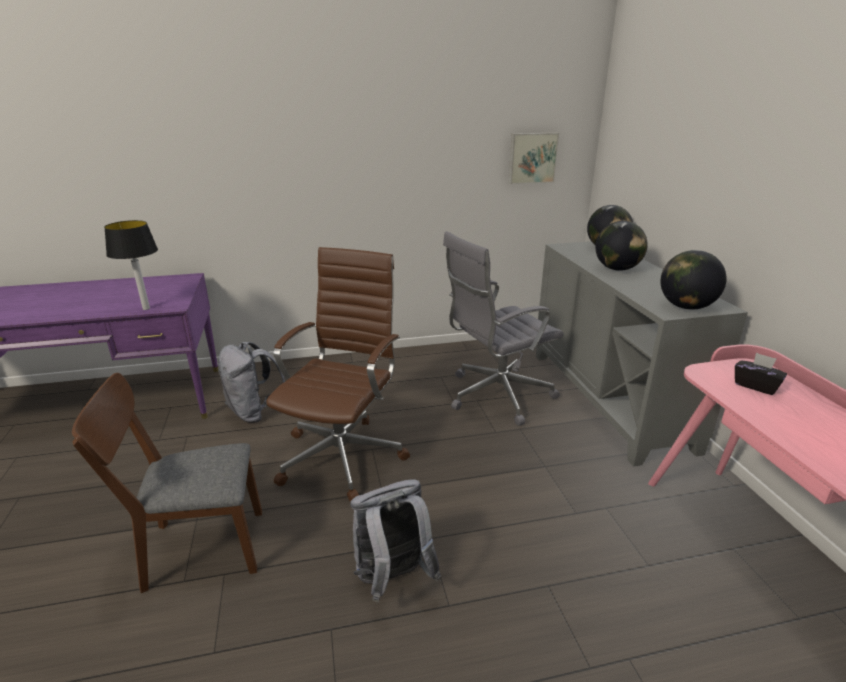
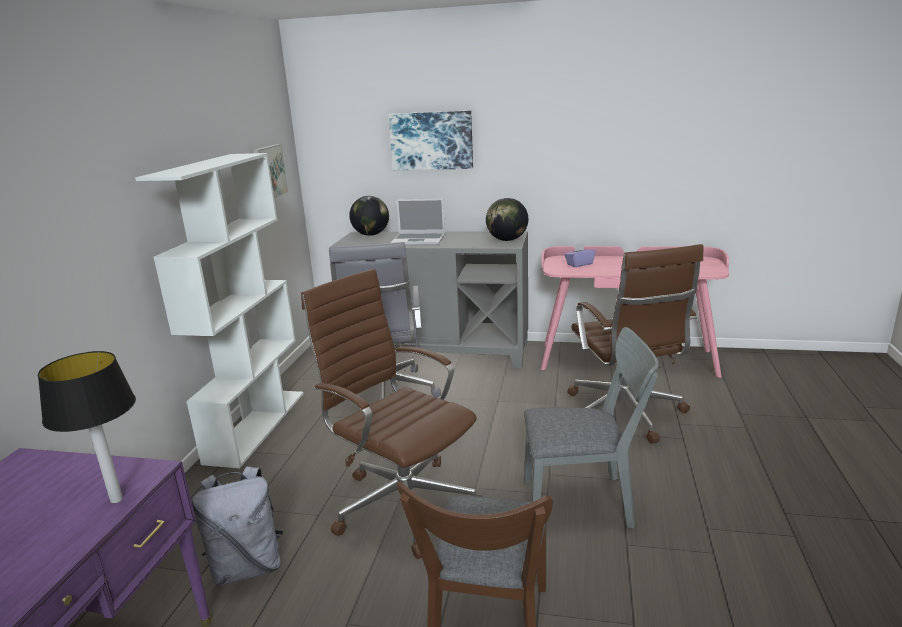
camera: 65 degrees left, 5 degrees down
grey backpack [350,479,441,602] -> grey chair [524,327,659,529]
globe [595,221,648,271] -> laptop [391,199,445,246]
black tissue box [735,353,787,395] -> purple tissue box [565,243,596,267]
none -> white bookcase [135,153,304,468]
none -> picture [388,110,473,170]
none -> brown office chair [567,244,704,444]

